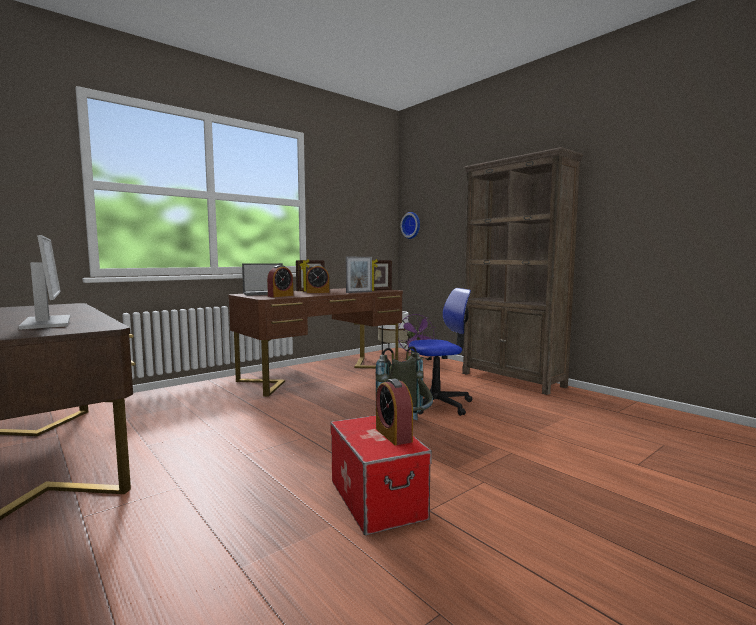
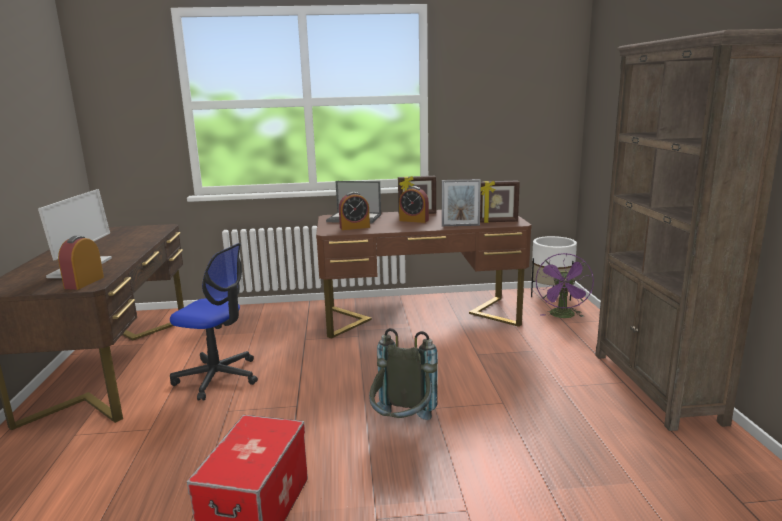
camera: 35 degrees right, 10 degrees up
alarm clock [376,379,413,445] -> alarm clock moved to [58,236,104,290]
wall clock [400,212,420,239] -> none
office chair [409,288,472,416] -> office chair moved to [170,243,258,401]

